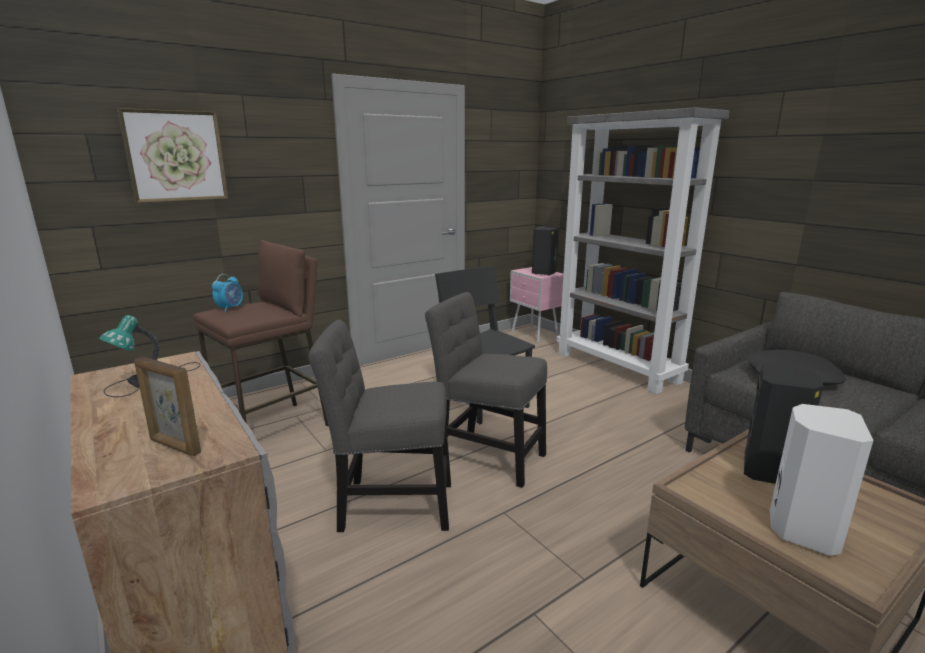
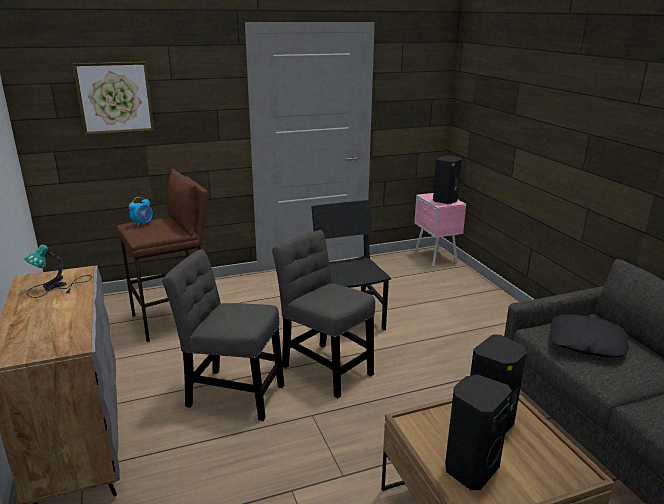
camera: 15 degrees right, 5 degrees up
picture frame [134,357,201,456] -> none
grey bookcase [557,107,730,394] -> none
white speaker [770,404,874,556] -> black speaker [445,375,512,490]

